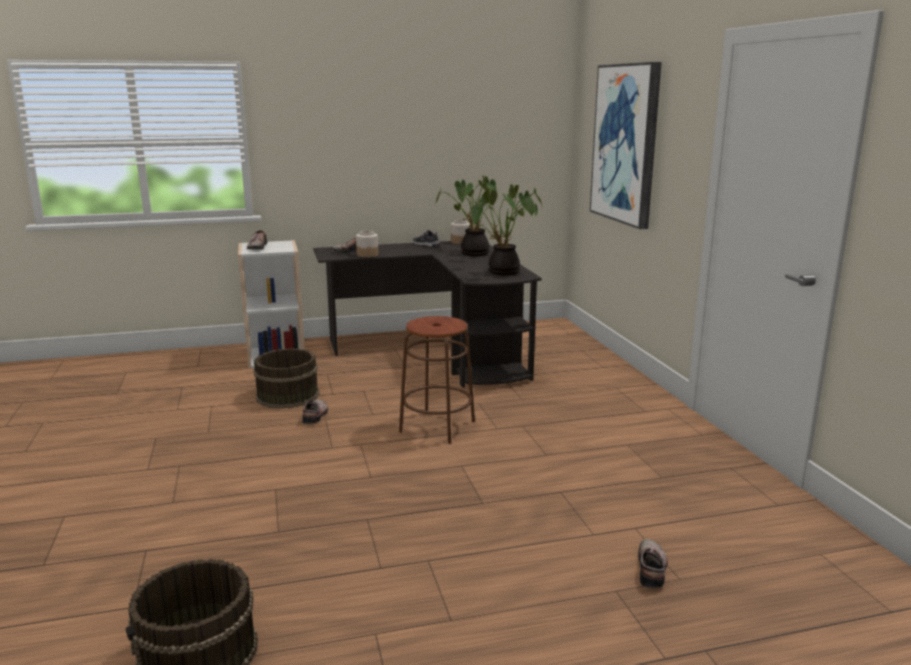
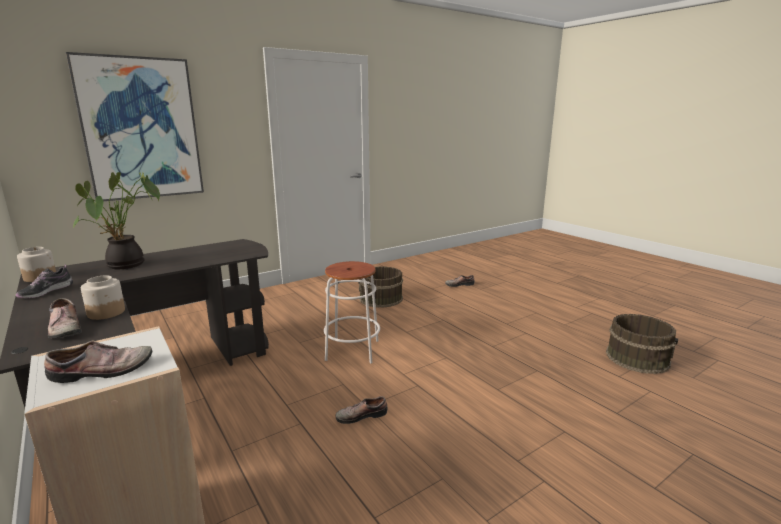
camera: 110 degrees left, 0 degrees up
brown bucket [253,348,319,409] -> brown bucket moved to [358,266,403,308]
brown stool [399,316,475,444] -> white stool [324,261,380,364]
potted plant [468,184,542,275] -> none

